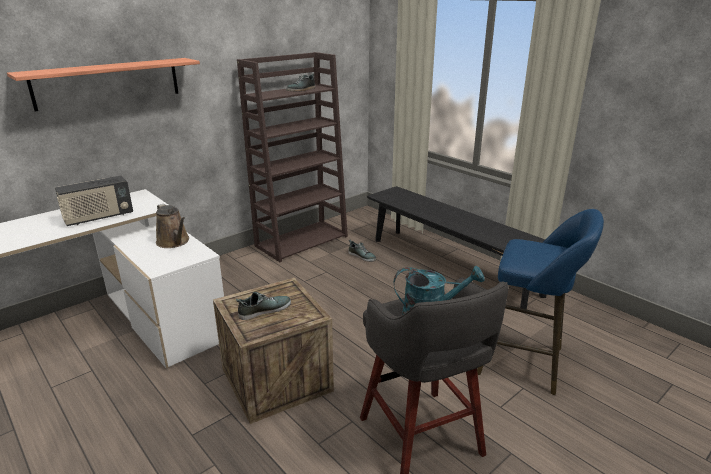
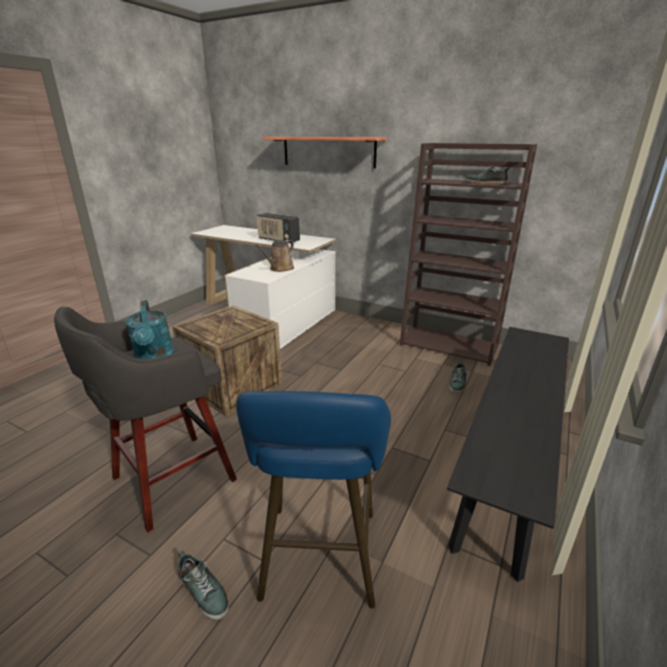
camera: 70 degrees right, 0 degrees up
shoe [236,292,291,320] -> shoe moved to [178,550,229,620]

